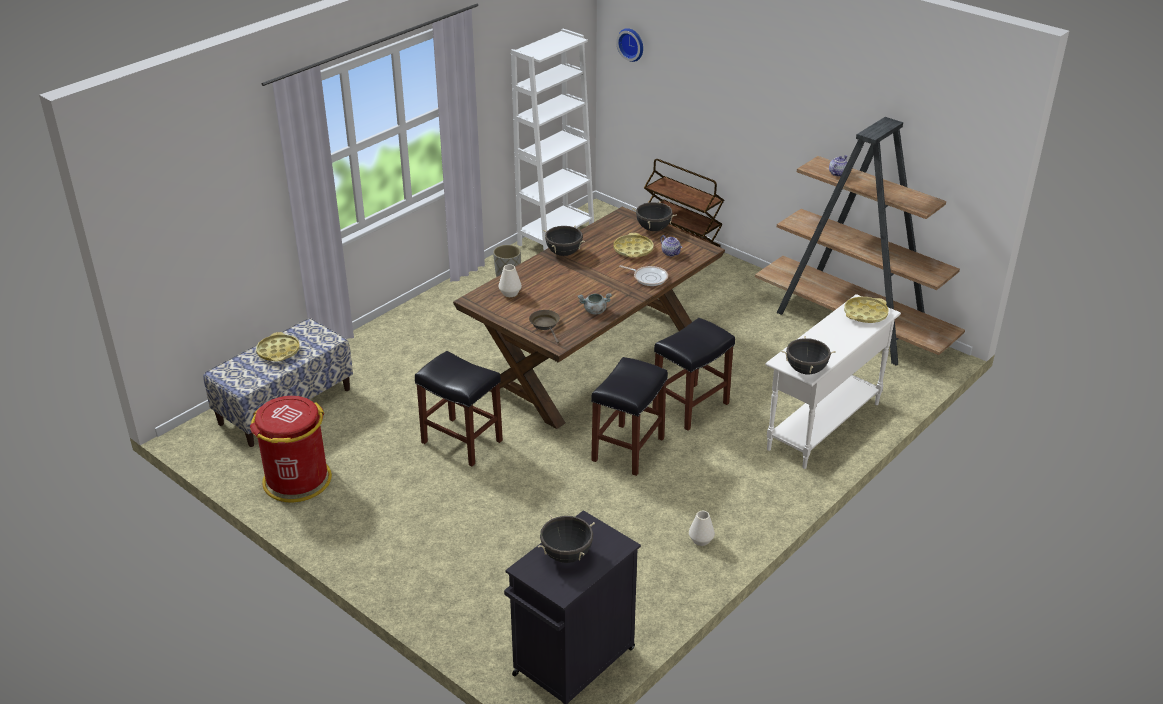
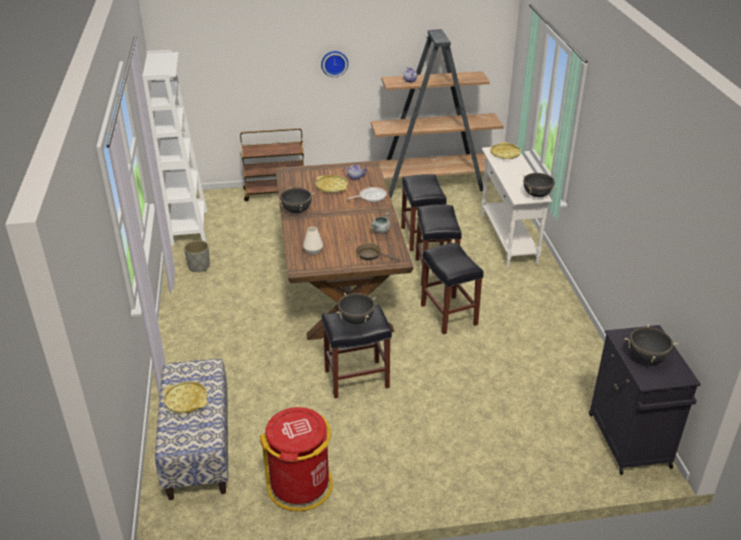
camera: 50 degrees left, 0 degrees up
wall clock [616,28,643,62] -> wall clock moved to [321,51,348,77]
black cooking pot [632,201,676,231] -> black cooking pot moved to [336,293,376,324]
white vase [689,511,715,546] -> none
none -> black stool [401,174,447,251]

